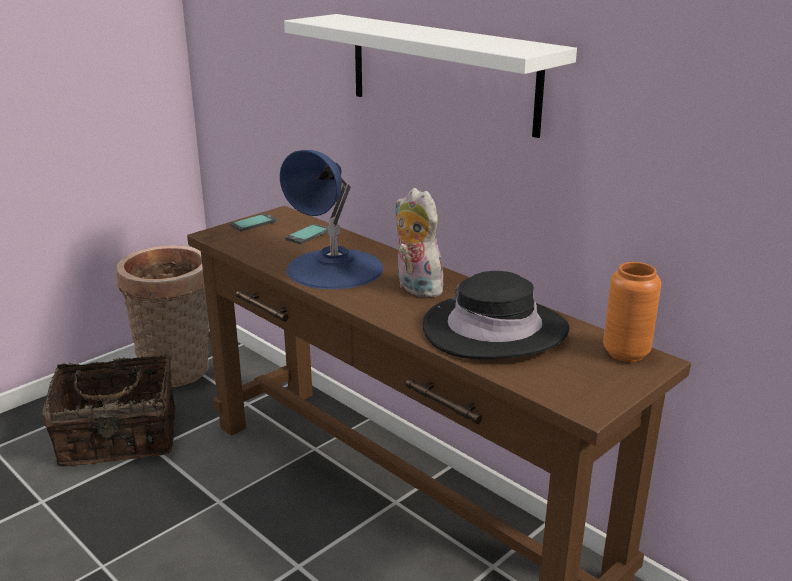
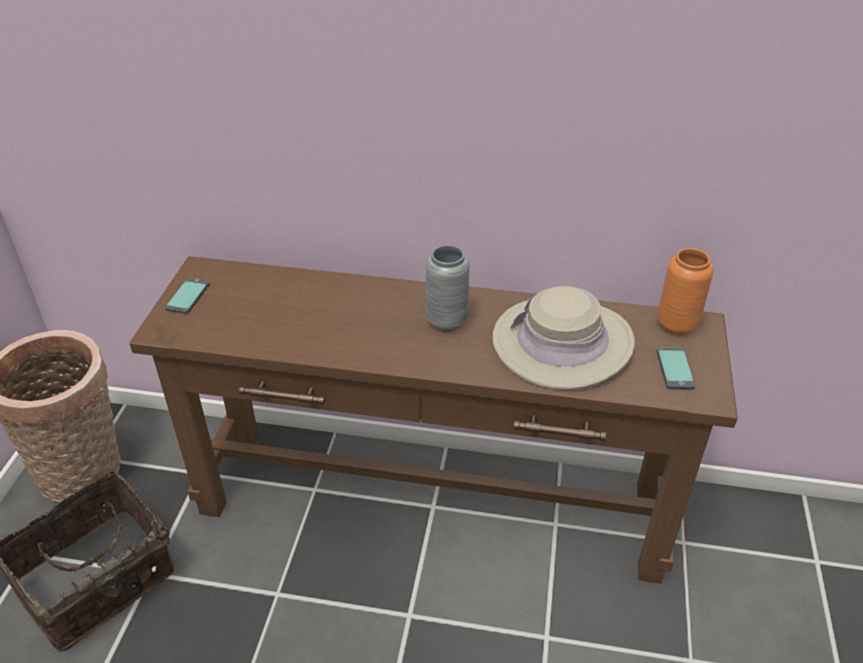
camera: 35 degrees left, 15 degrees up
blue table lamp [280,150,384,289] -> none
white shelf [284,14,577,138] -> none
phone [285,224,328,244] -> phone moved to [657,347,696,390]
plush toy [395,188,445,298] -> grey vase [426,245,470,331]
black hat [423,271,569,360] -> beige hat [492,286,635,390]

